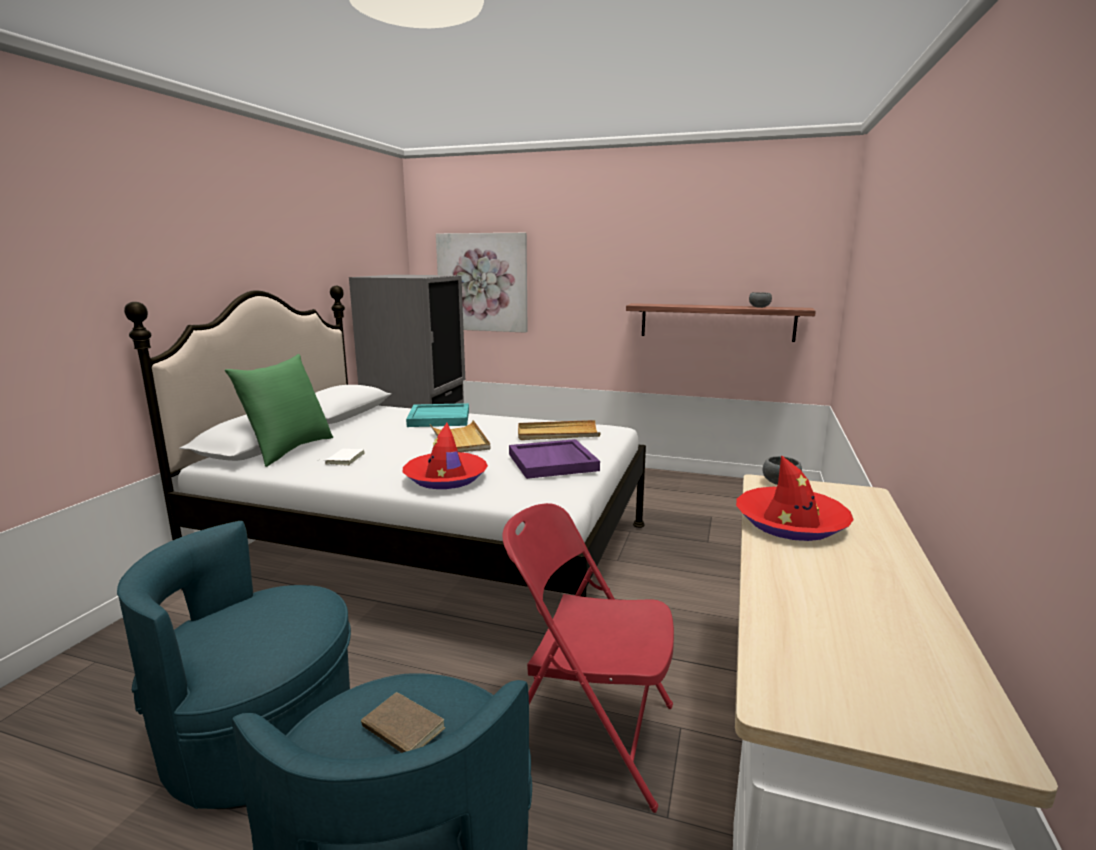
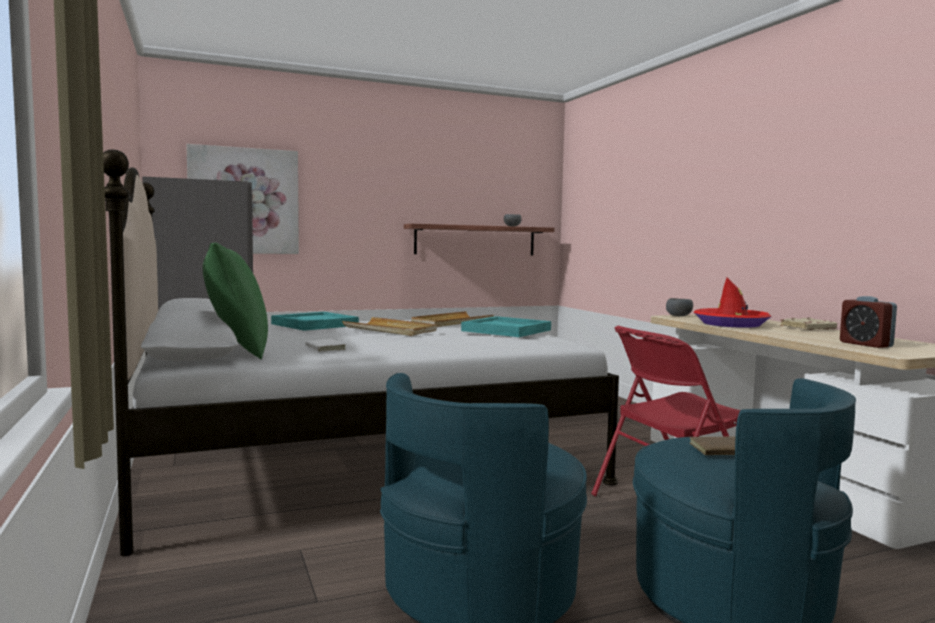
camera: 40 degrees left, 10 degrees down
red hat [403,423,488,489] -> none
purple tray [509,439,600,479] -> turquoise tray [461,316,551,337]
none -> beige book [780,317,837,330]
none -> alarm clock [840,296,897,348]

